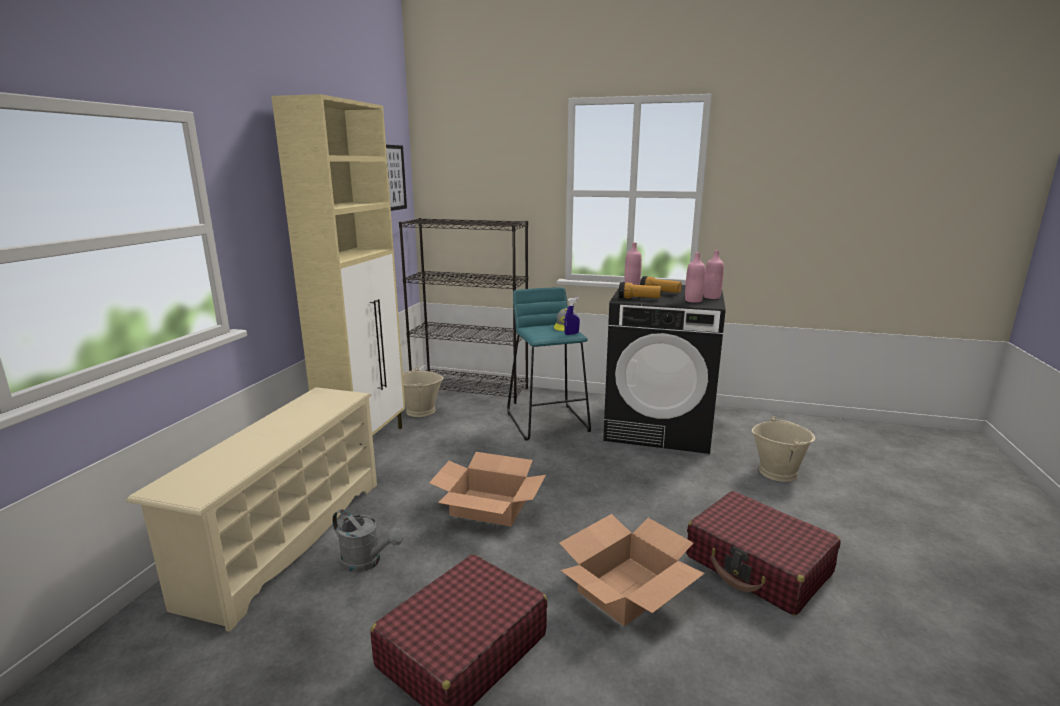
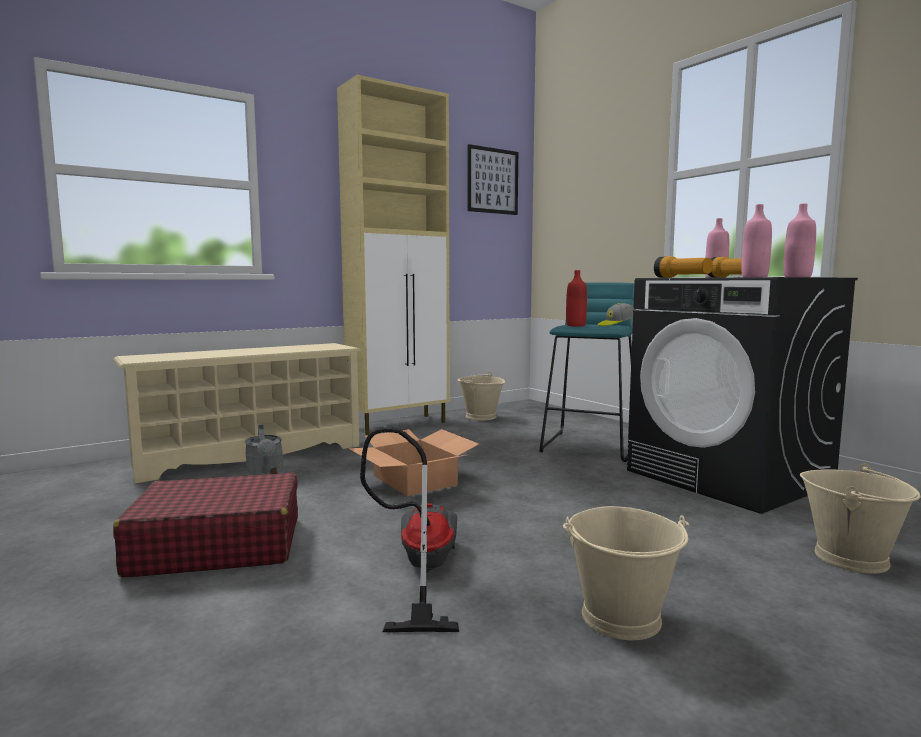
camera: 40 degrees right, 10 degrees down
black bookcase [399,218,528,404] -> none
cardboard box [559,514,705,626] -> vacuum cleaner [360,427,459,632]
blue spray bottle [564,298,580,335] -> none
red suitcase [686,491,841,616] -> beige bucket [563,506,689,640]
none -> red bottle [566,270,587,326]

